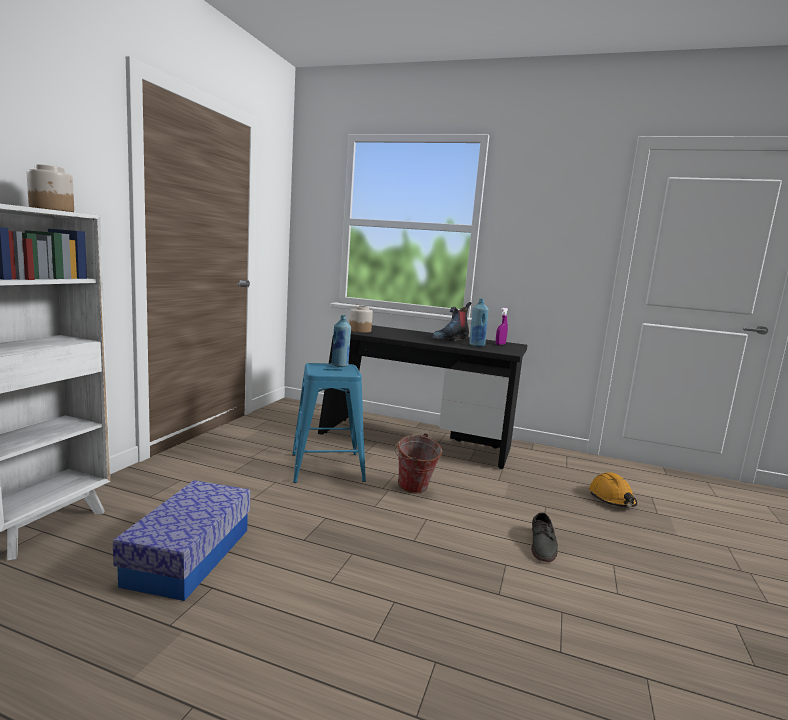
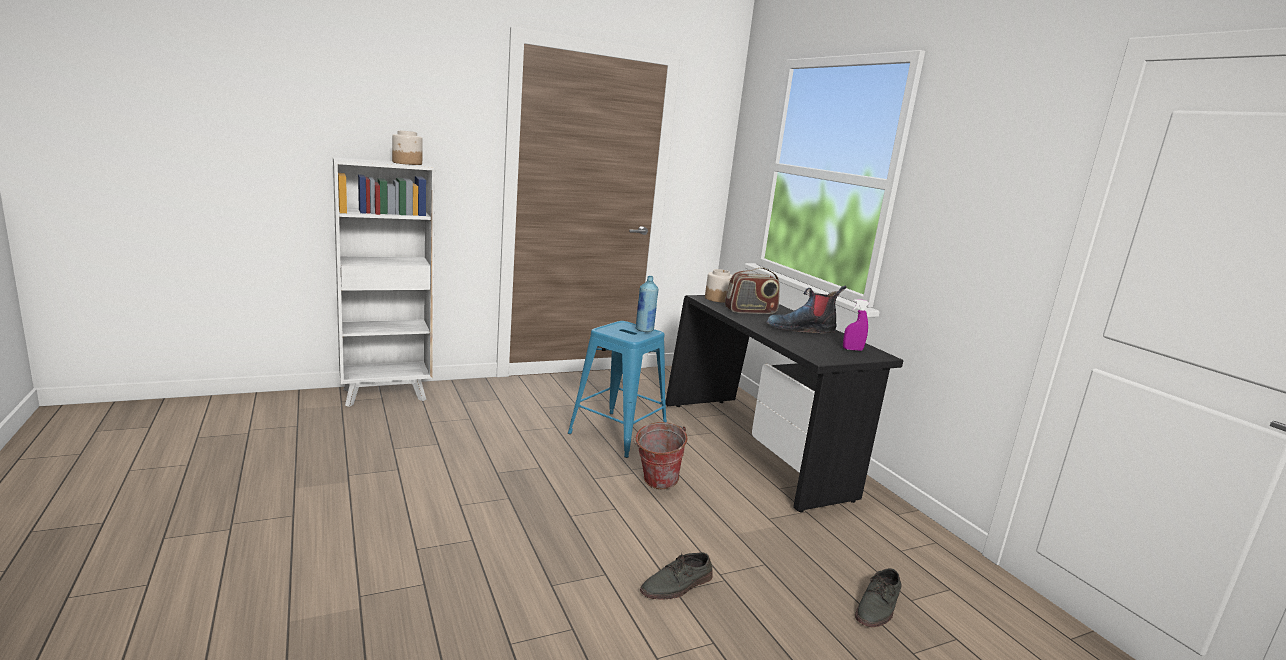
camera: 45 degrees right, 5 degrees up
storage box [113,480,251,601] -> none
blue bottle [469,298,489,346] -> none
orange hard hat [589,473,637,507] -> grey shoe [855,568,902,627]
none -> radio [725,267,780,314]

